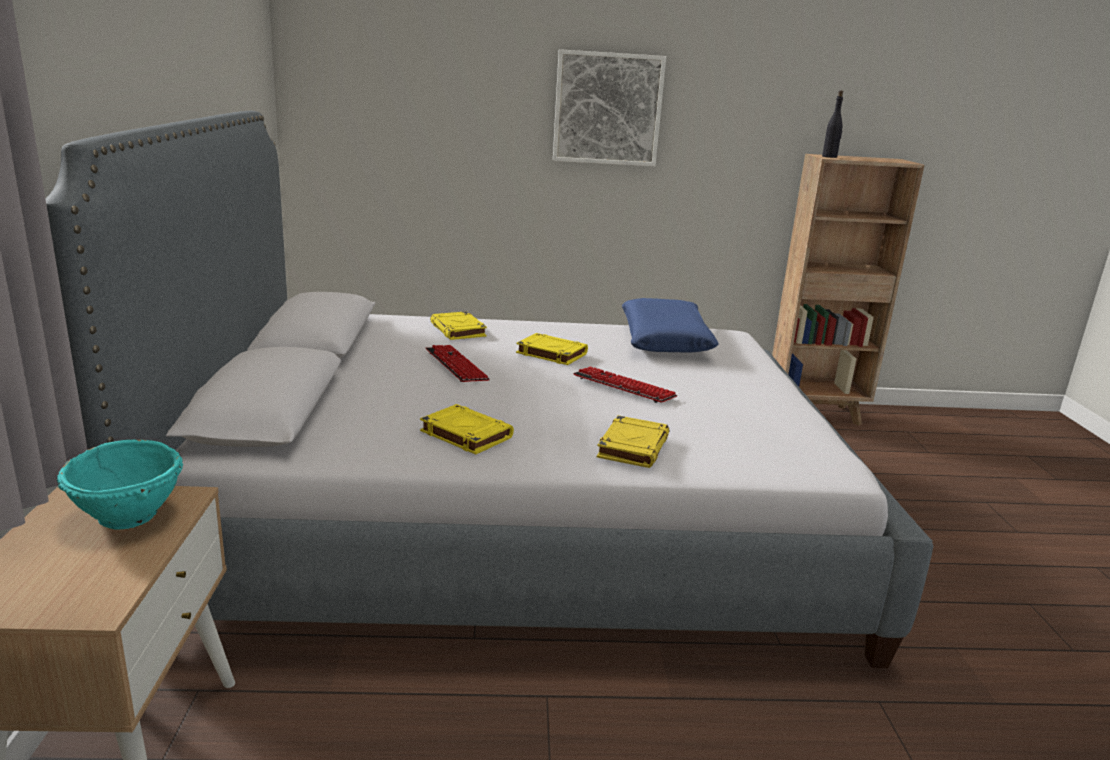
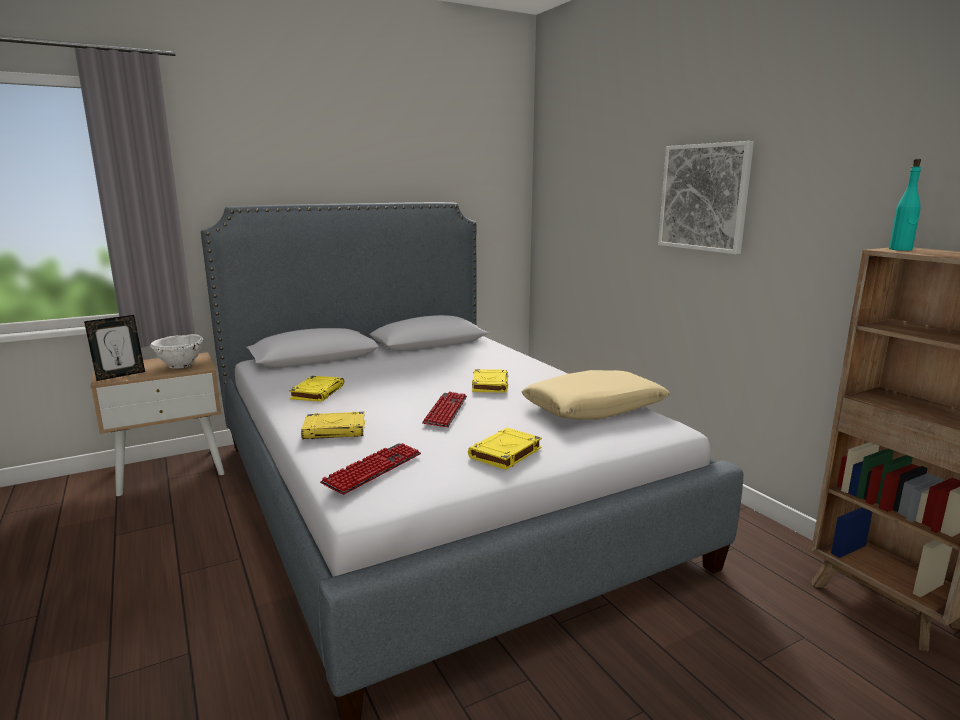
camera: 65 degrees right, 5 degrees down
turquoise bowl [57,440,183,530] -> white bowl [150,334,204,369]
keyboard [426,345,490,382] -> keyboard moved to [320,443,421,495]
yellow book [430,311,487,340] -> yellow book moved to [468,428,542,470]
blue pillow [622,298,719,353] -> beige pillow [521,370,671,420]
black bottle [822,90,843,158] -> turquoise bottle [889,159,921,251]
none -> picture frame [84,315,145,381]

